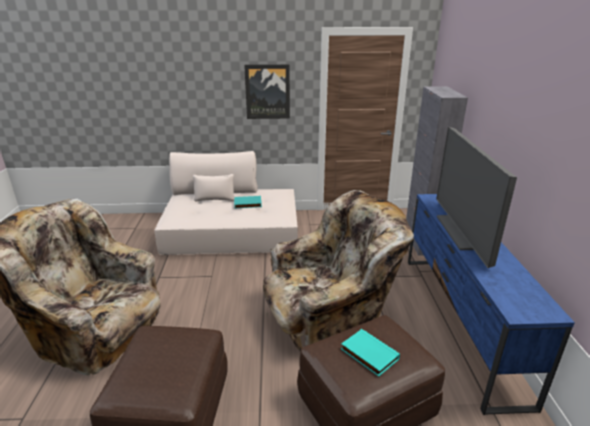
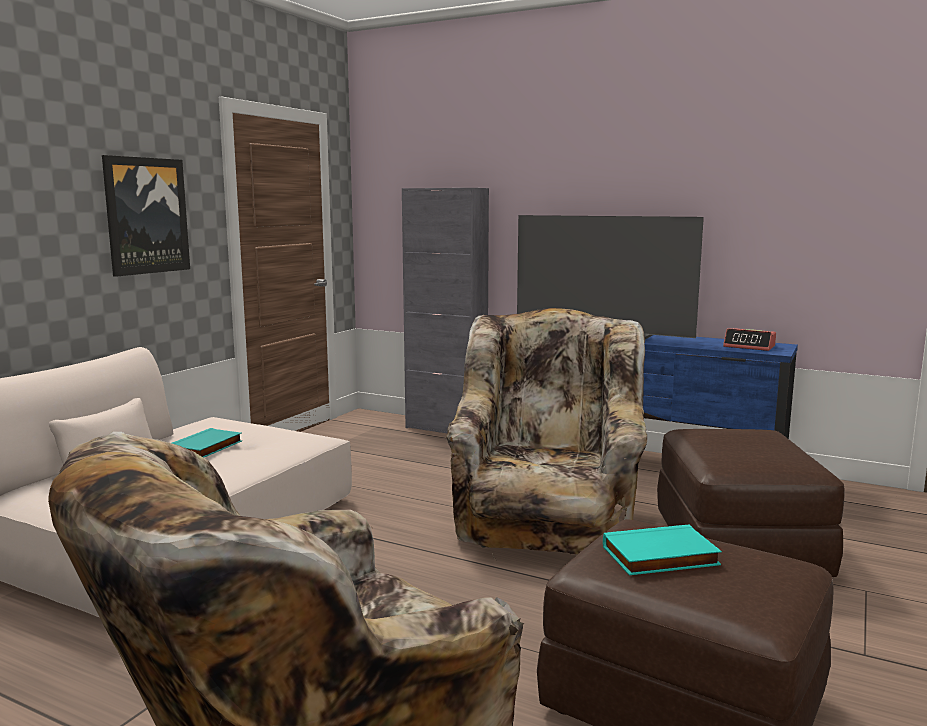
camera: 60 degrees left, 15 degrees down
turquoise book [341,329,400,376] -> turquoise book moved to [603,524,722,575]
none -> alarm clock [723,328,776,351]

